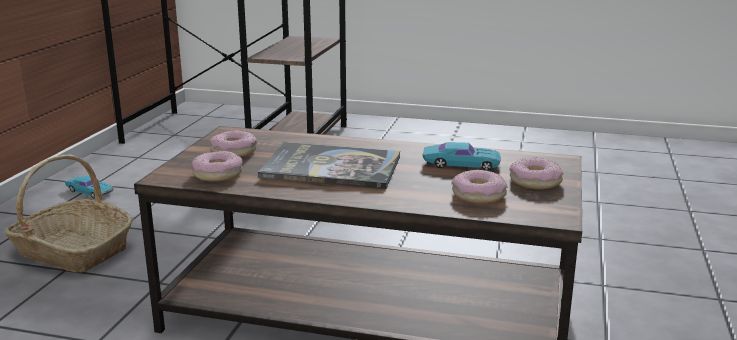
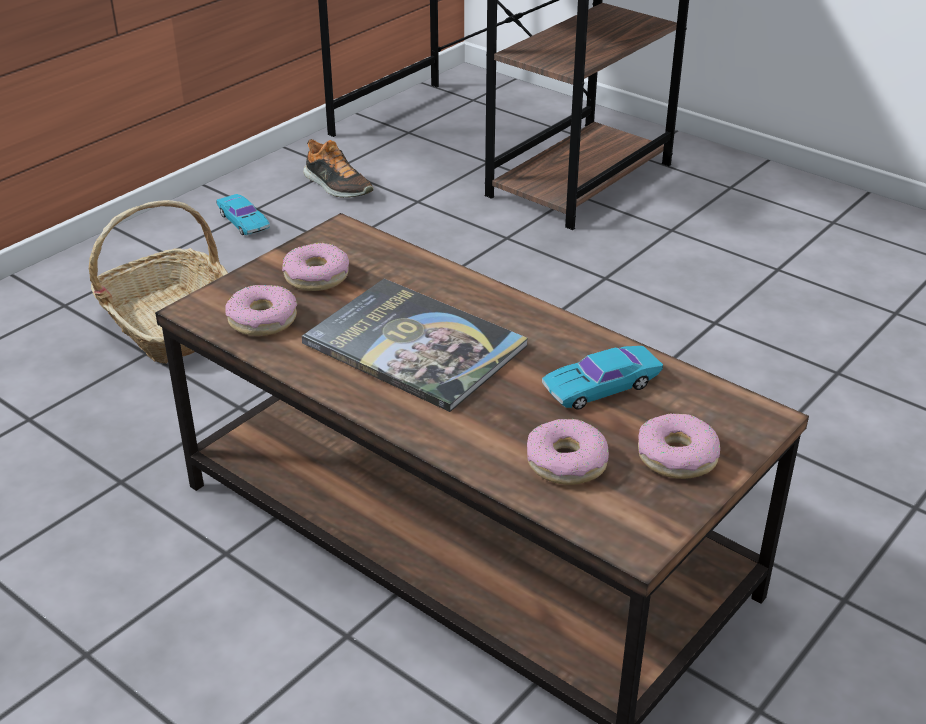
camera: 25 degrees right, 15 degrees up
turquoise toy car [423,142,501,171] -> turquoise toy car turned 120 degrees clockwise [542,346,663,410]
none -> shoe [303,139,374,198]

